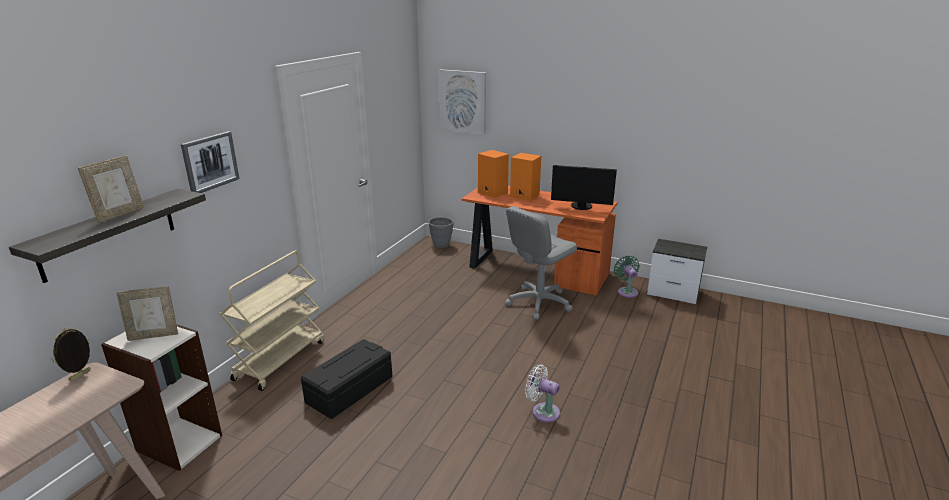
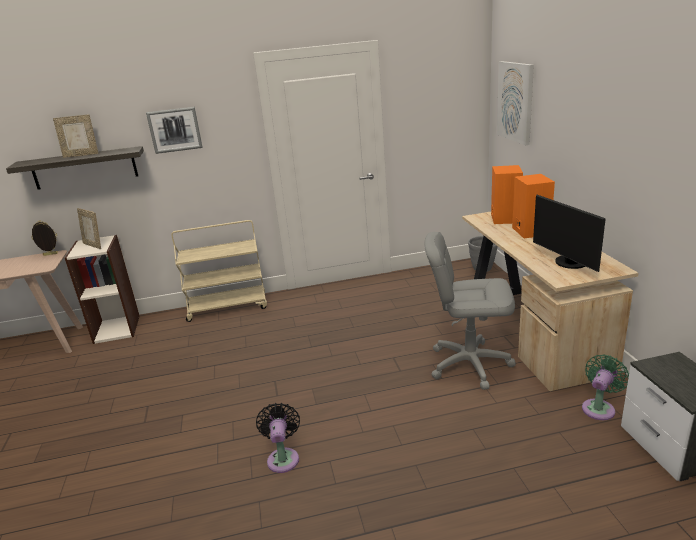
camera: 55 degrees right, 0 degrees up
black storage box [301,339,392,419] -> none
orange desk [462,186,618,296] -> beige desk [462,212,639,391]
white fan [525,364,560,423] -> black fan [256,403,300,473]

